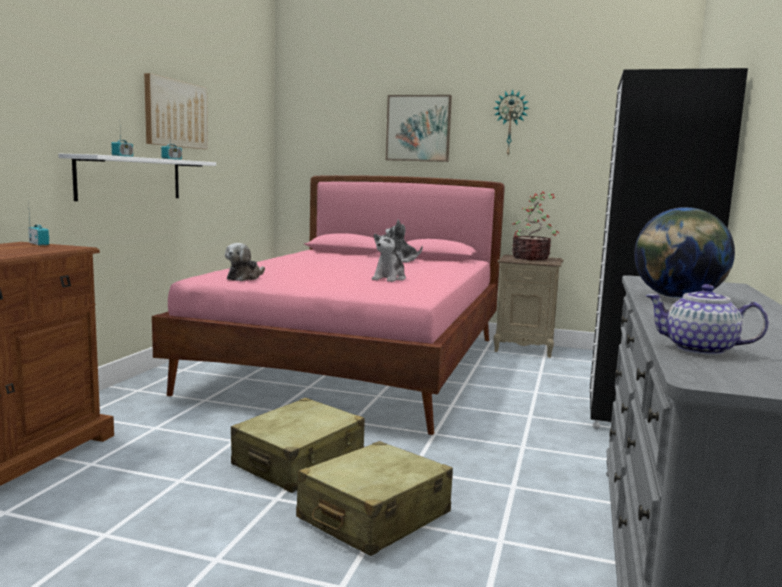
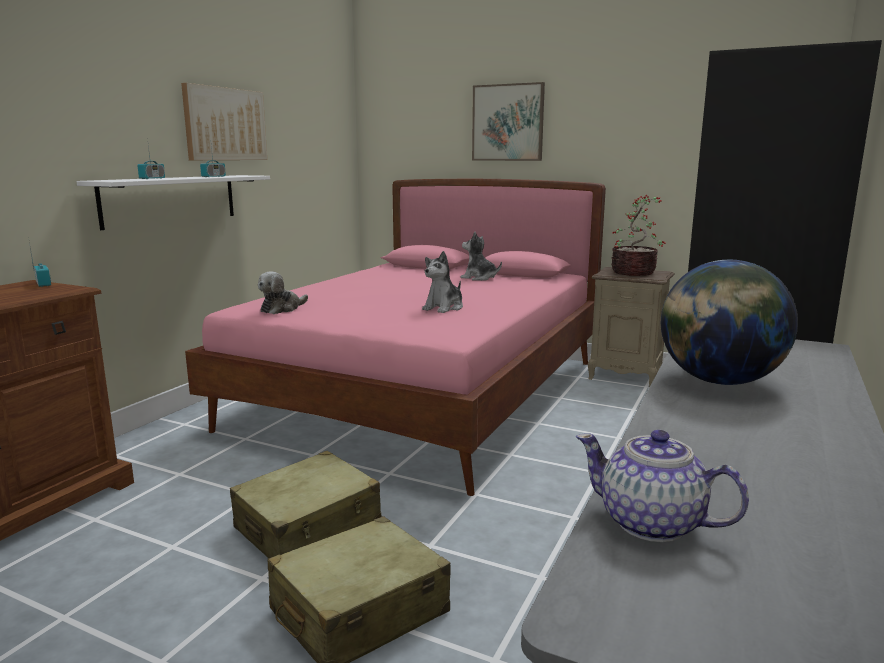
camera: 10 degrees right, 5 degrees up
wall clock [494,89,530,155] -> none

